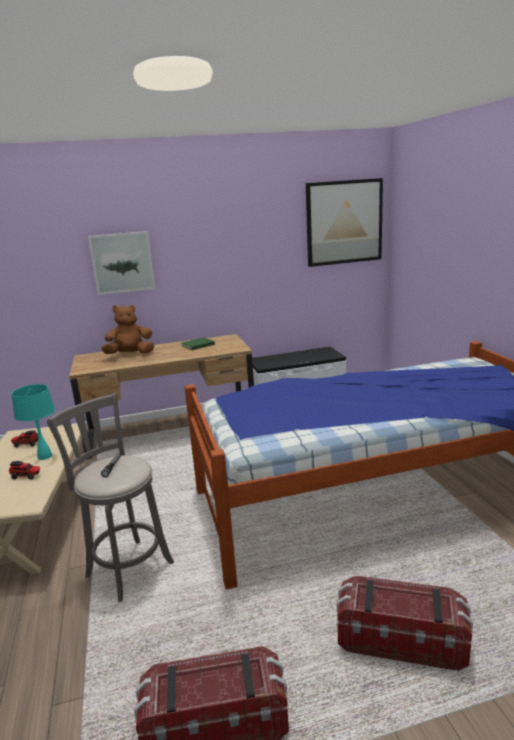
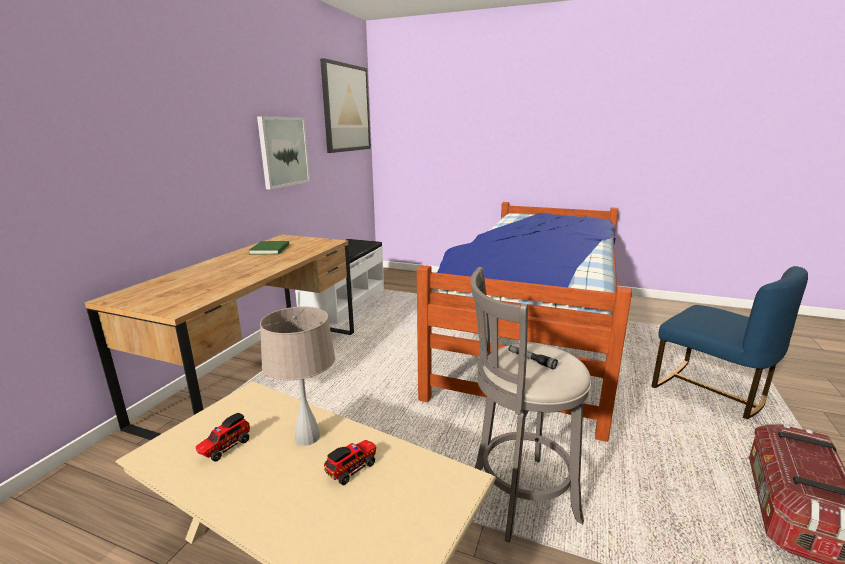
camera: 55 degrees left, 0 degrees up
turquoise table lamp [11,384,55,460] -> beige table lamp [260,306,335,446]
picture [88,231,156,295] -> picture moved to [257,117,310,190]
brown plush toy [101,305,154,354] -> none
storage box [337,576,473,671] -> blue chair [651,266,808,419]

